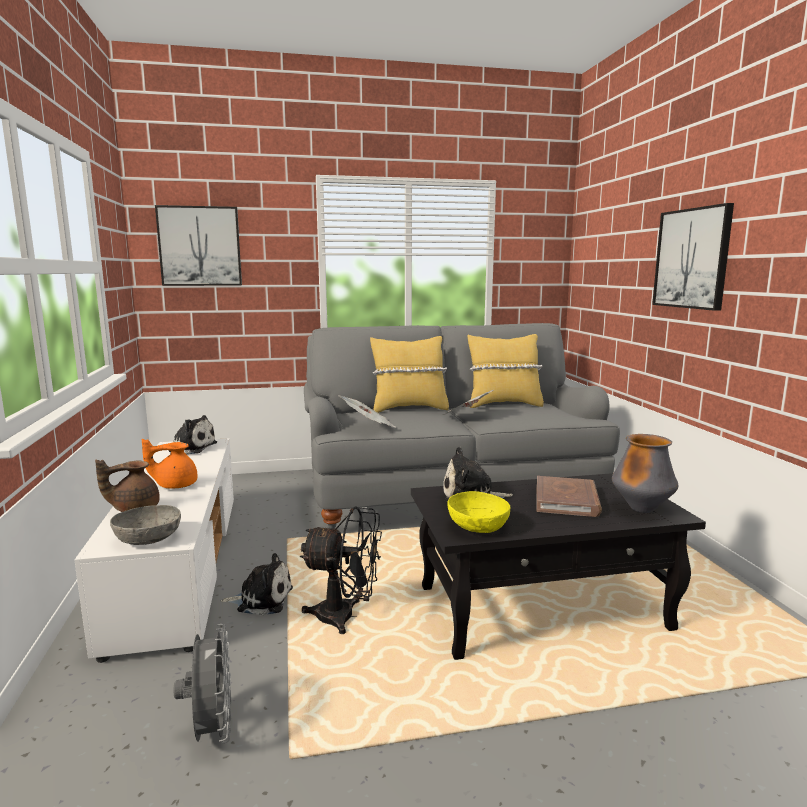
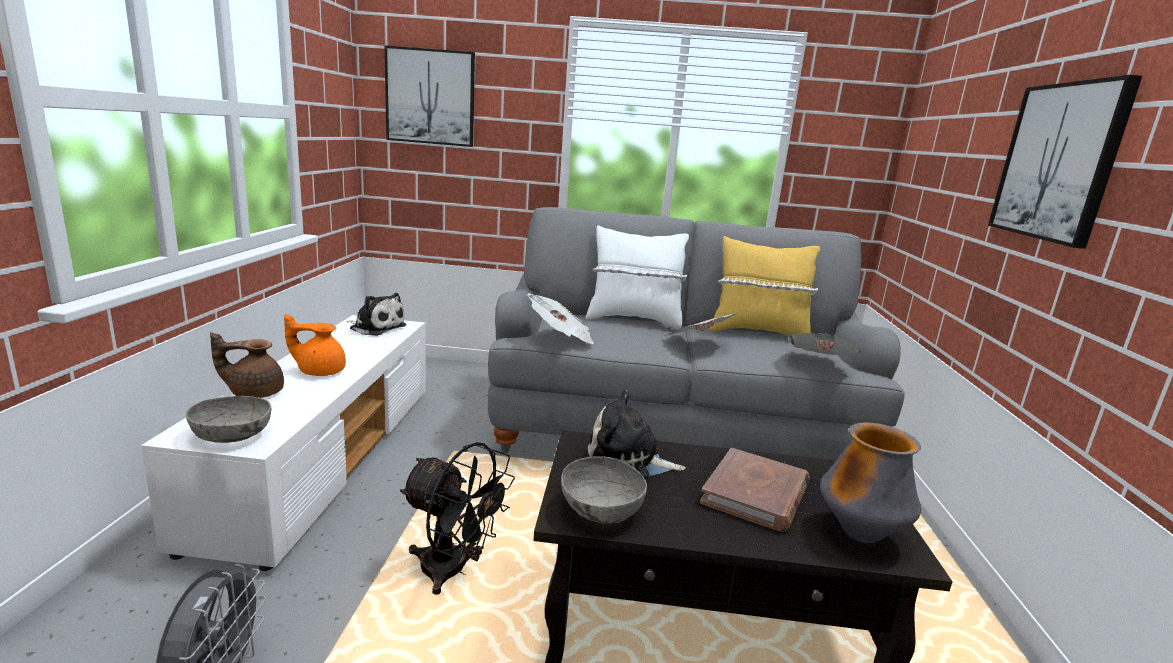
camera: 15 degrees right, 5 degrees up
plush toy [221,553,293,616] -> none
yellow pillow [370,336,449,413] -> white pillow [586,225,689,329]
yellow bowl [447,491,510,533] -> grey bowl [561,457,647,524]
none -> newspaper [787,333,861,355]

